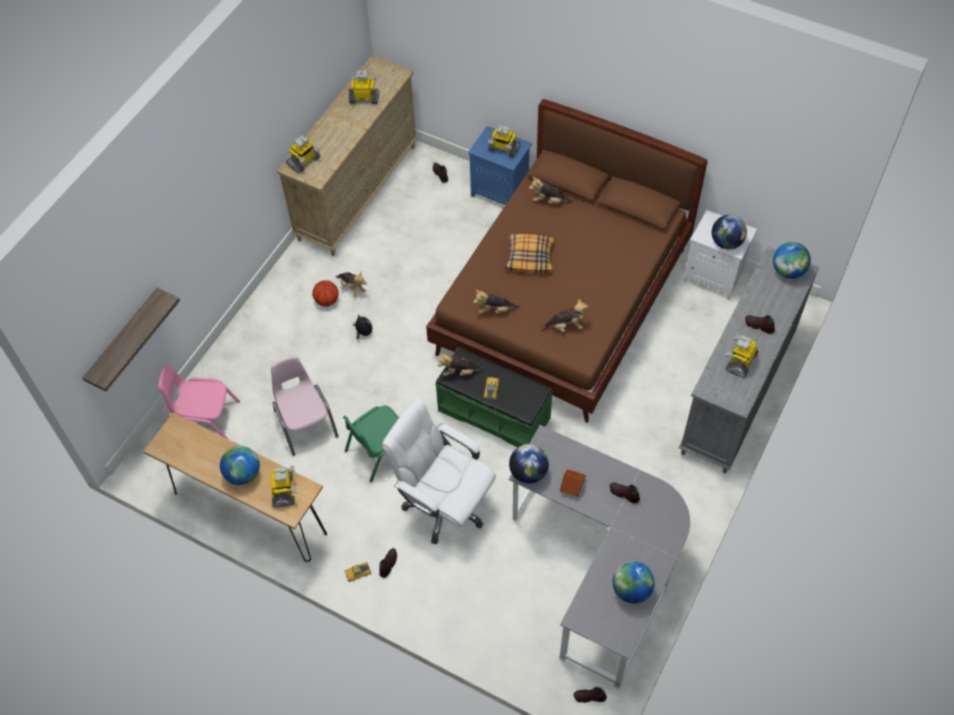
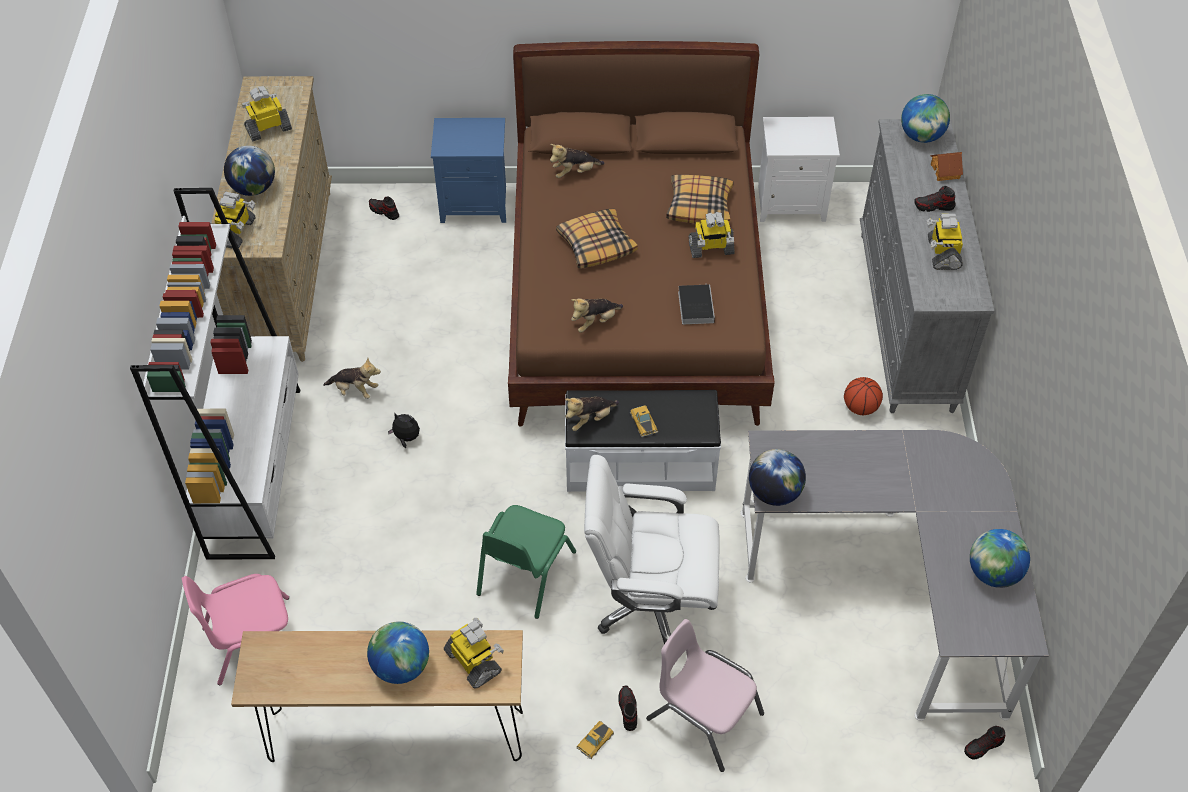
camera: 30 degrees left, 5 degrees down
shelf [82,288,180,391] -> none
pink chair [271,356,339,456] -> pink chair moved to [646,619,764,772]
basketball [312,280,339,306] -> basketball moved to [844,377,883,415]
green bench [435,347,553,447] -> white bench [565,390,721,492]
toy robot [488,125,520,158] -> toy robot moved to [689,212,735,258]
plush toy [541,299,588,332] -> book [678,283,715,324]
toy house [560,469,586,497] -> toy house moved to [930,152,963,181]
shoe [610,483,640,503] -> none
globe [712,215,747,249] -> globe moved to [224,145,275,196]
none -> white bookcase [130,188,300,560]
none -> pillow [666,175,734,223]

